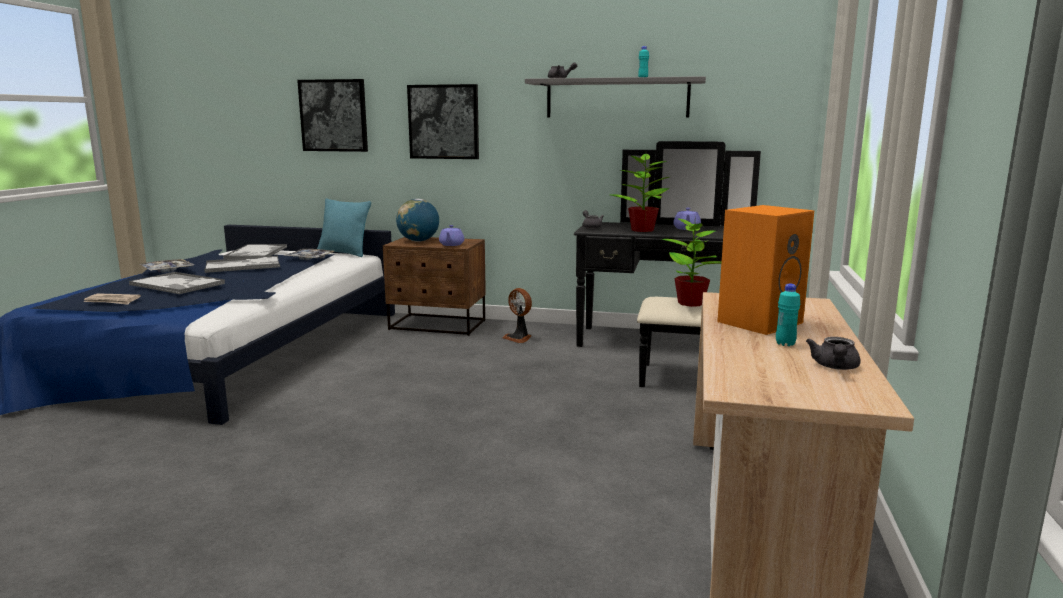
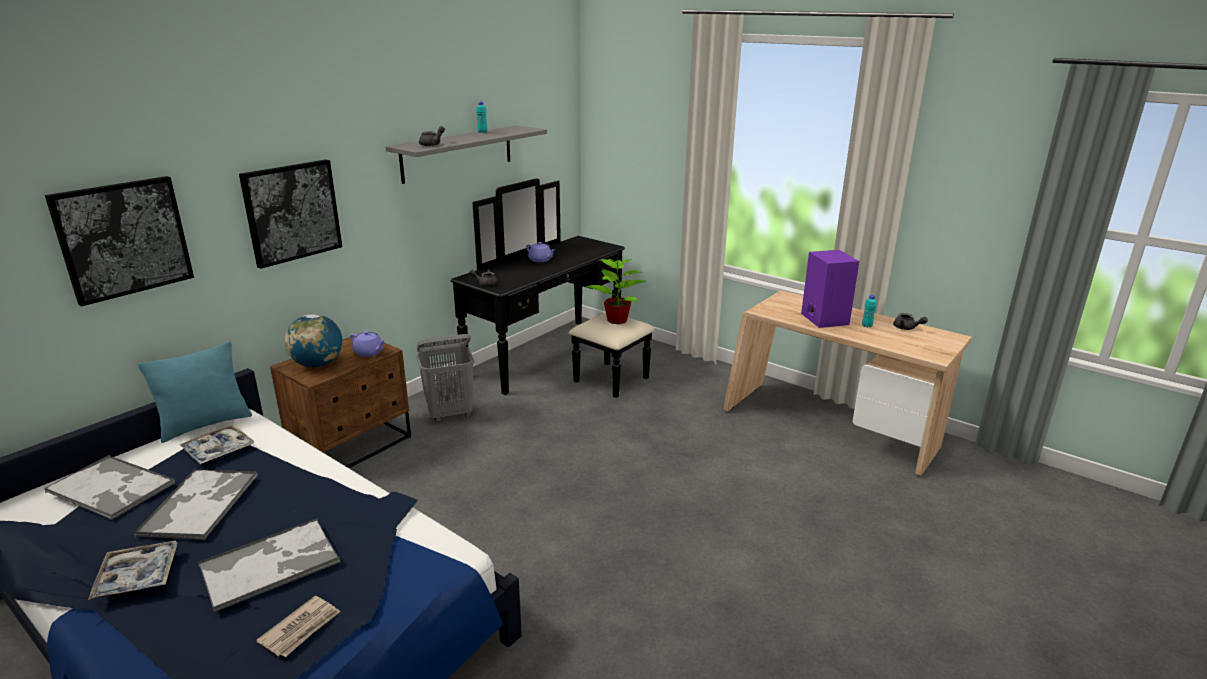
camera: 65 degrees left, 10 degrees up
fan [502,288,532,343] -> grey laundry basket [416,334,474,422]
potted plant [611,154,670,232] -> none
orange speaker [717,205,814,335] -> purple speaker [801,250,859,328]

